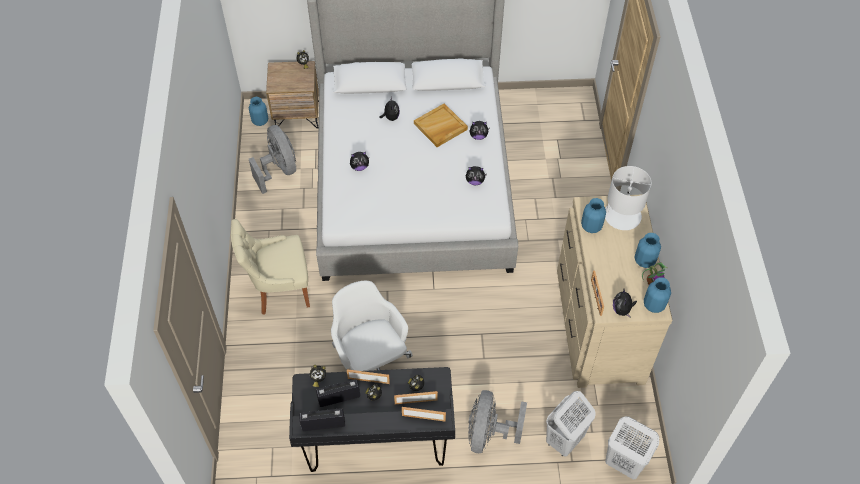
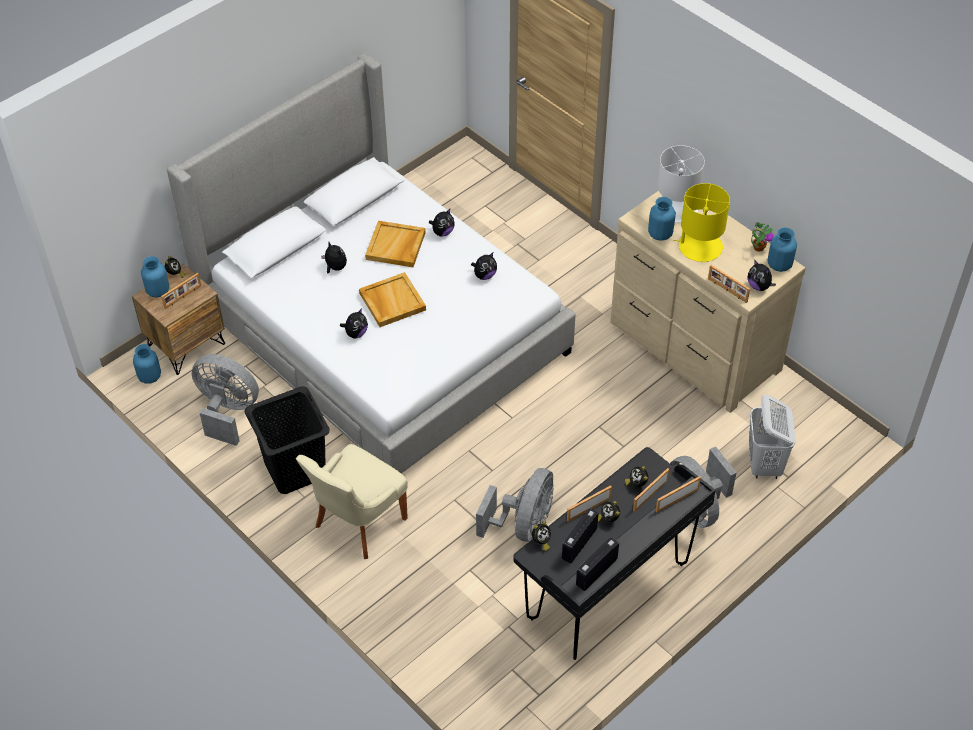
camera: 40 degrees left, 5 degrees down
white office chair [331,281,413,371] -> grey fan [476,468,554,542]
white laundry basket [605,416,659,480] -> none
blue vase [634,233,661,268] -> blue vase moved to [141,256,170,298]
none -> picture frame [161,273,201,309]
none -> black laundry basket [244,386,330,494]
none -> beige tray [359,272,426,327]
none -> yellow table lamp [673,183,730,262]

